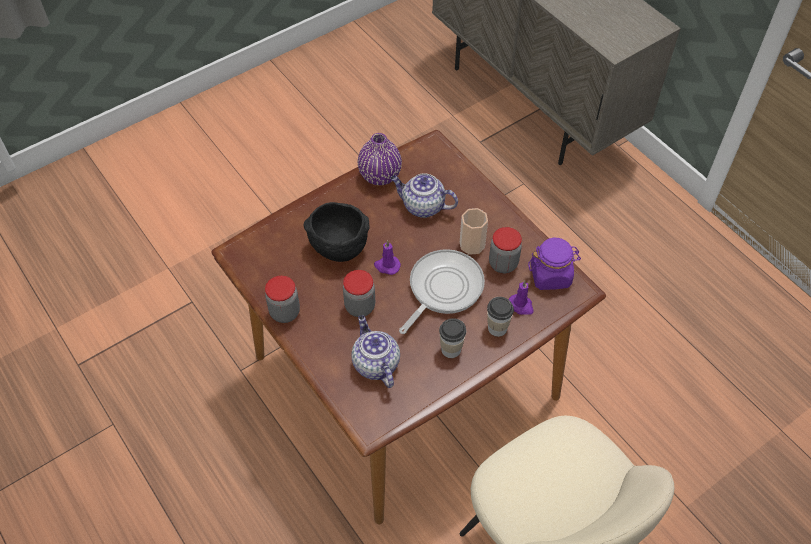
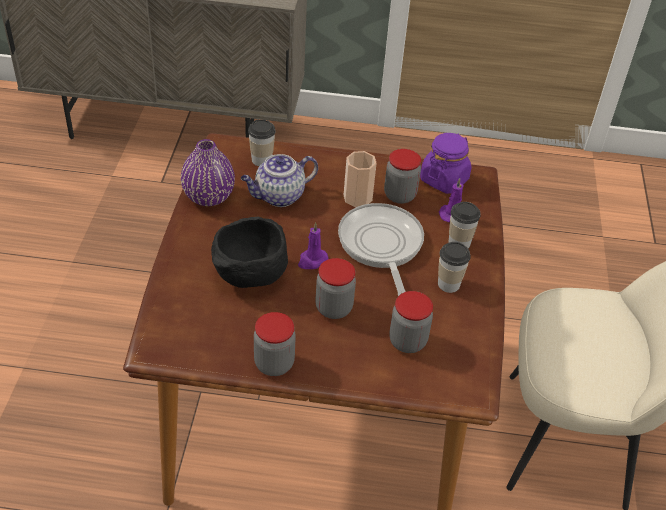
camera: 50 degrees left, 10 degrees down
teapot [351,315,400,388] -> jar [389,291,433,353]
none -> cup [248,119,275,166]

